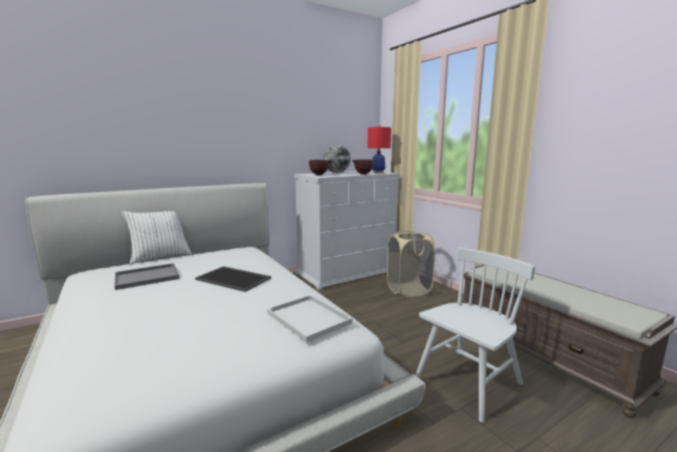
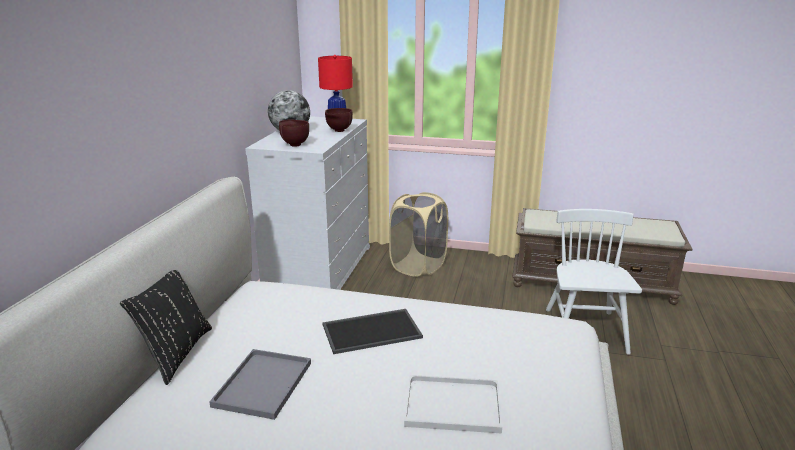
camera: 45 degrees left, 10 degrees up
white pillow [122,211,192,265] -> black pillow [120,270,212,385]
white tray [267,295,352,343] -> white tray moved to [404,375,502,434]

